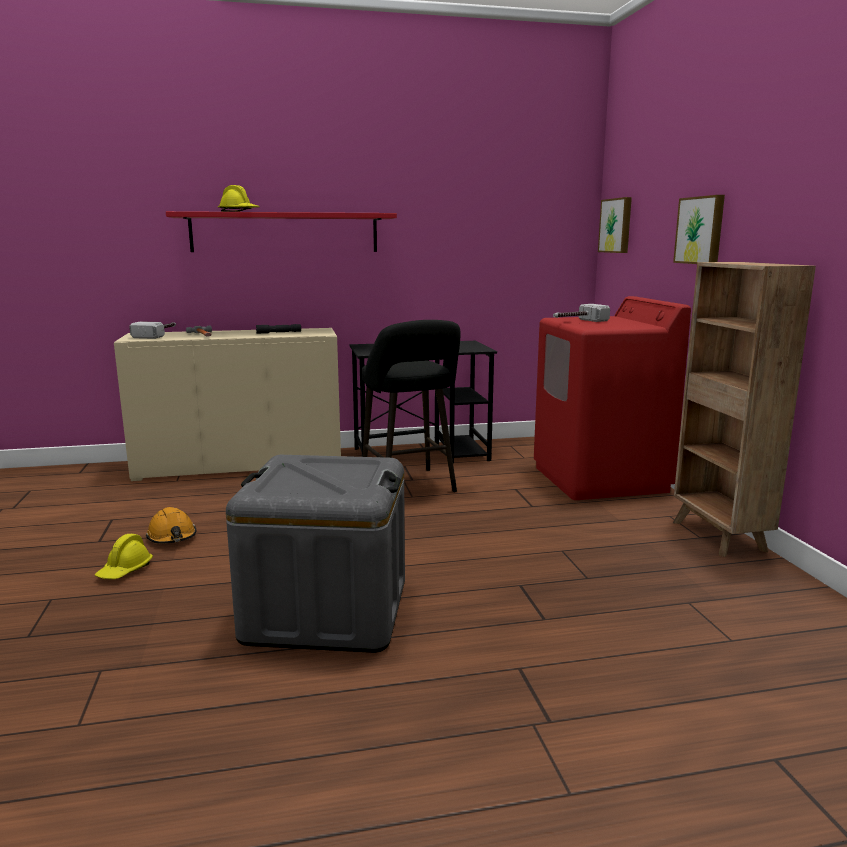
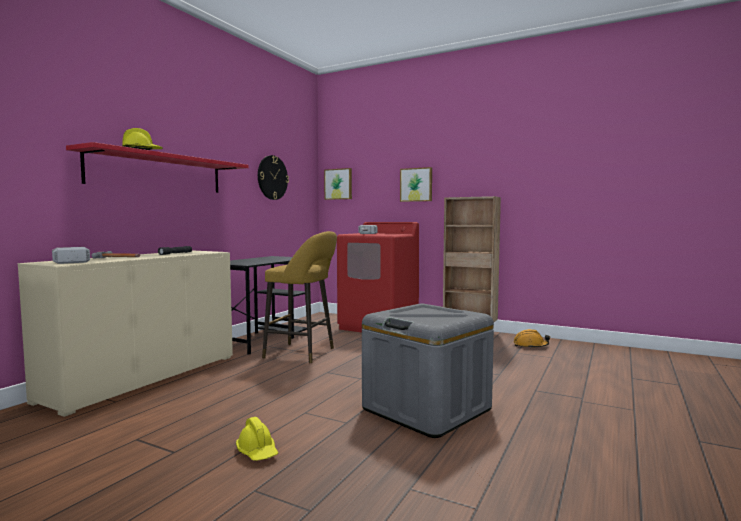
camera: 50 degrees left, 10 degrees down
orange hard hat [146,507,196,544] -> orange hard hat moved to [513,329,550,348]
black stool [362,320,461,492] -> yellow stool [262,231,337,363]
none -> wall clock [258,155,289,200]

